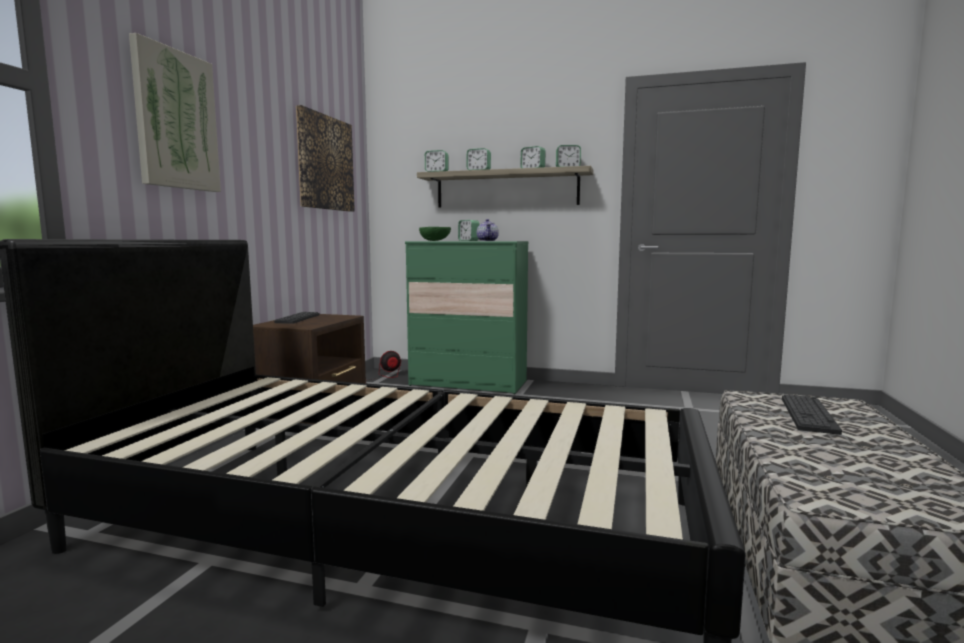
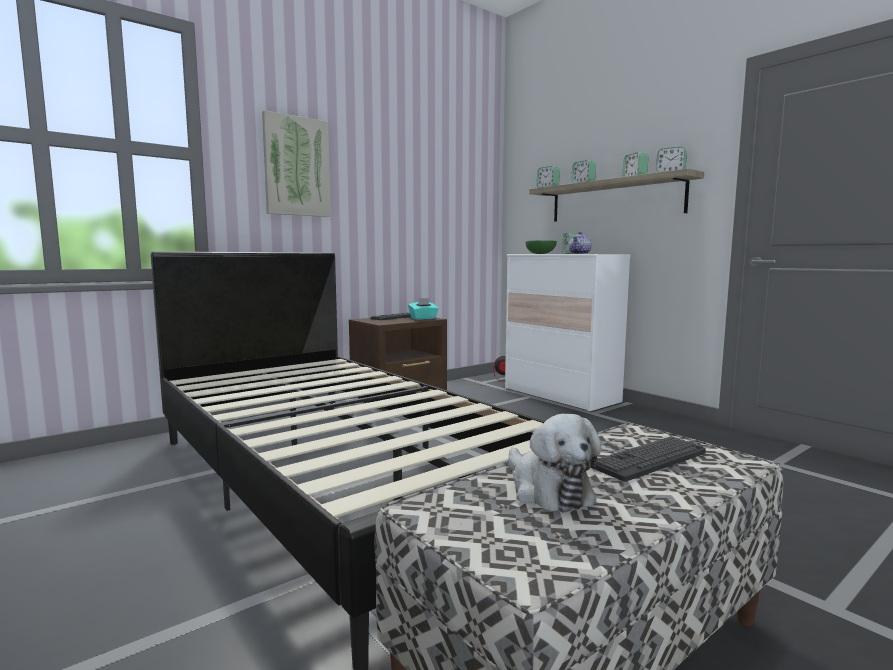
camera: 35 degrees right, 0 degrees up
picture [296,105,355,212] -> none
green dresser [405,241,529,394] -> white dresser [505,254,631,412]
none -> turquoise tissue box [408,298,439,320]
none -> plush toy [509,414,601,513]

